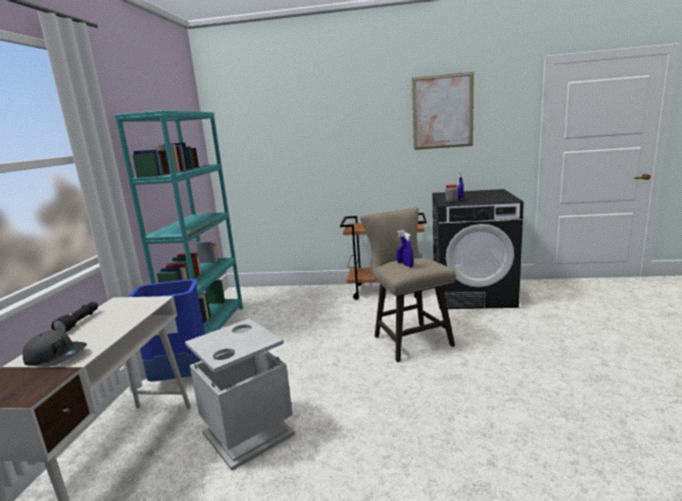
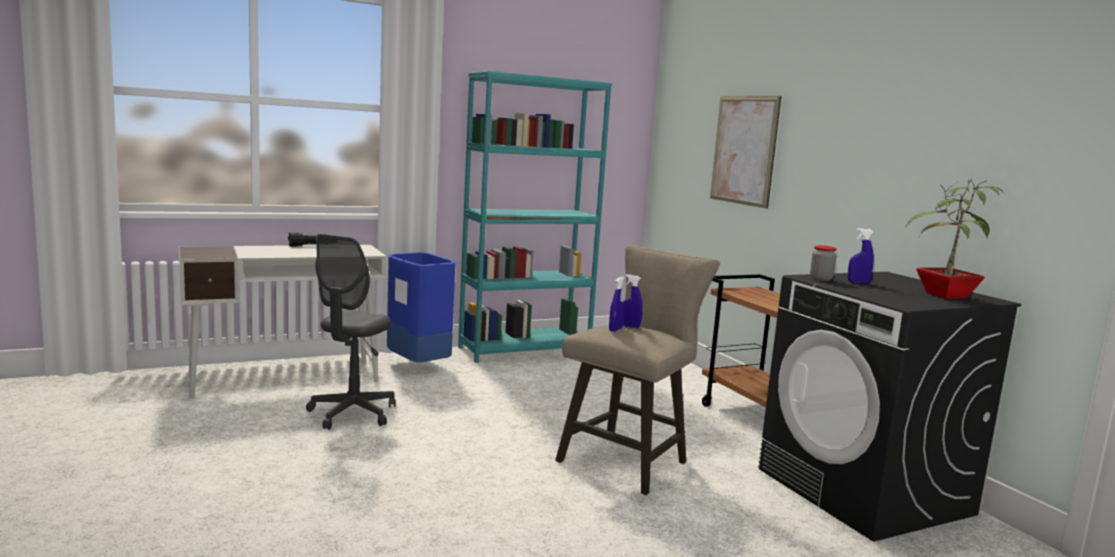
camera: 55 degrees right, 5 degrees down
grey cap [23,330,87,367] -> none
grey trash can [185,319,295,470] -> grey office chair [306,234,396,430]
picture [412,72,474,150] -> picture moved to [710,96,781,209]
none -> potted plant [905,180,1005,299]

